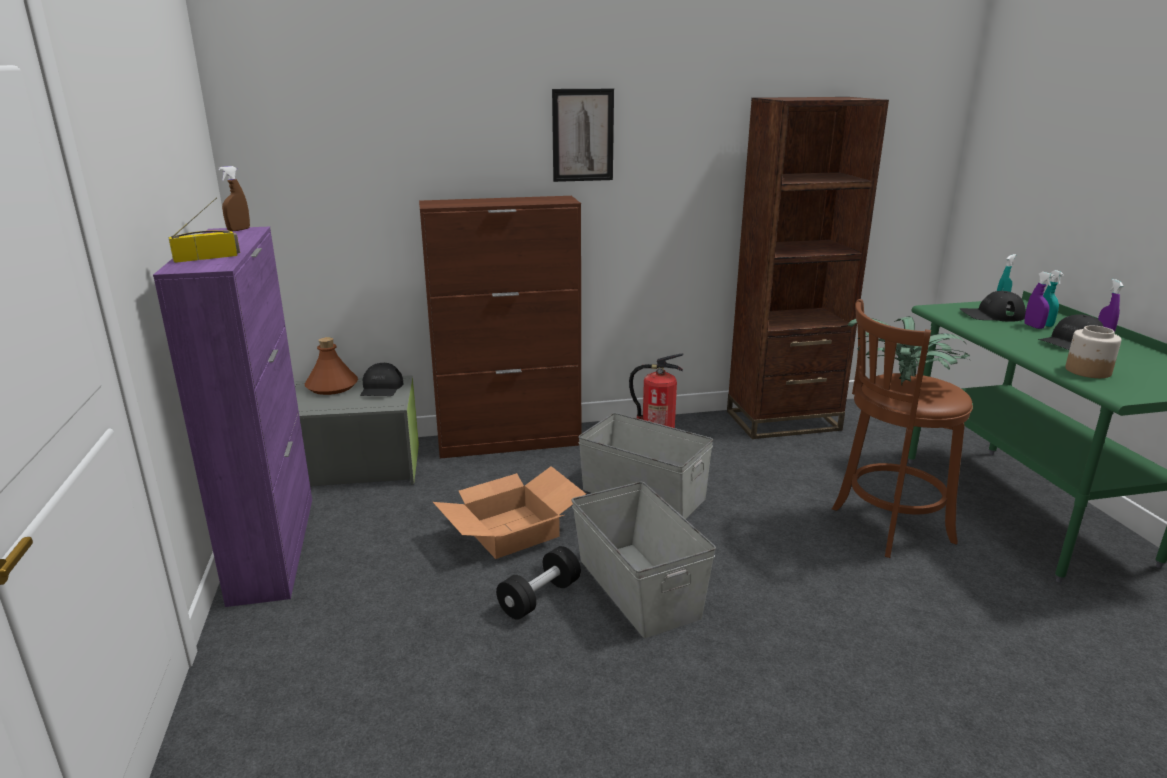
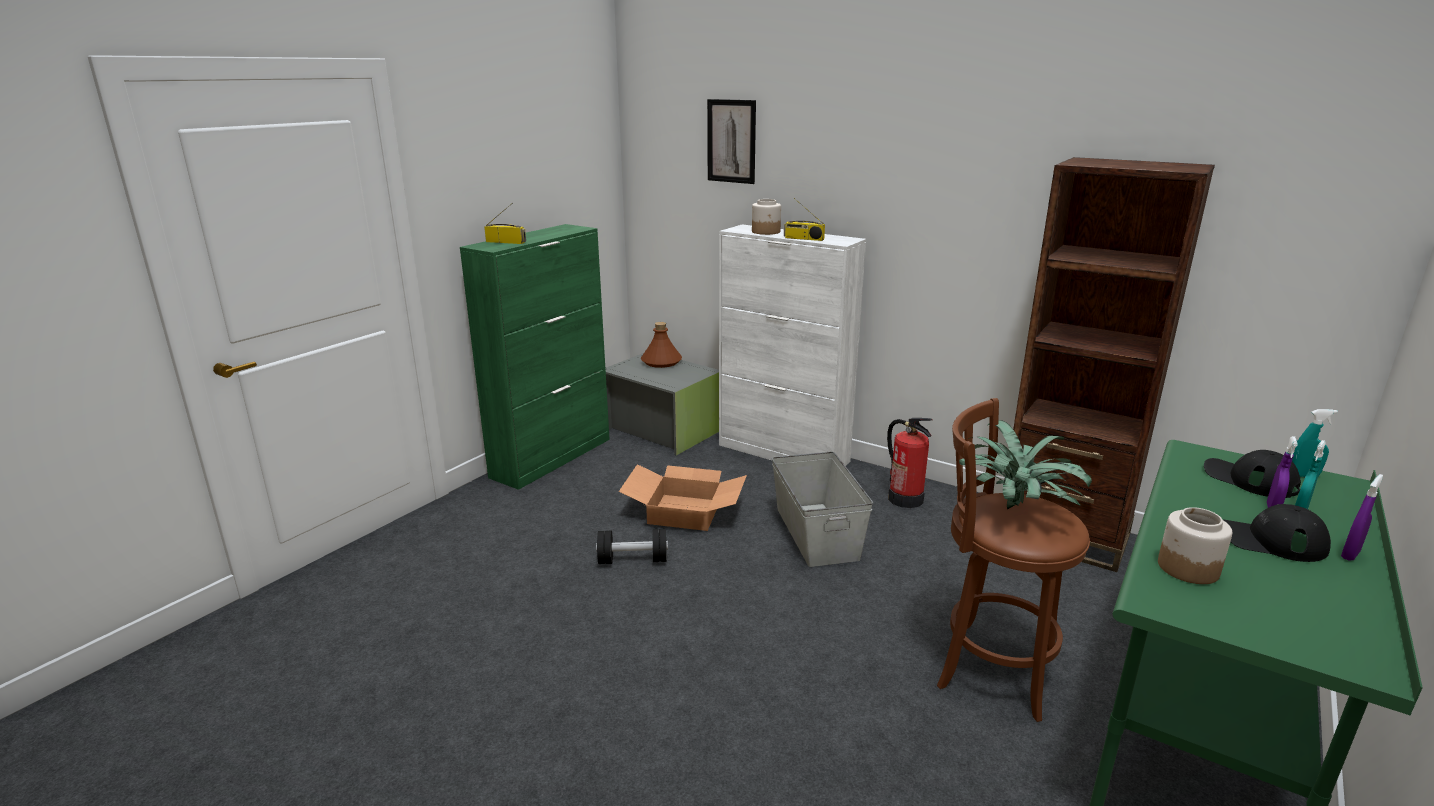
camera: 45 degrees right, 0 degrees up
purple cabinet [153,227,312,607] -> green cabinet [460,224,610,490]
brown spray bottle [218,166,250,231] -> none
black cap [360,363,403,396] -> none
brown cabinet [419,196,581,459] -> white cabinet [719,224,866,466]
picture [552,89,614,182] -> picture moved to [707,99,756,184]
grey storage box [572,481,716,638] -> none
none -> jar [752,199,781,235]
none -> radio [784,198,825,241]

